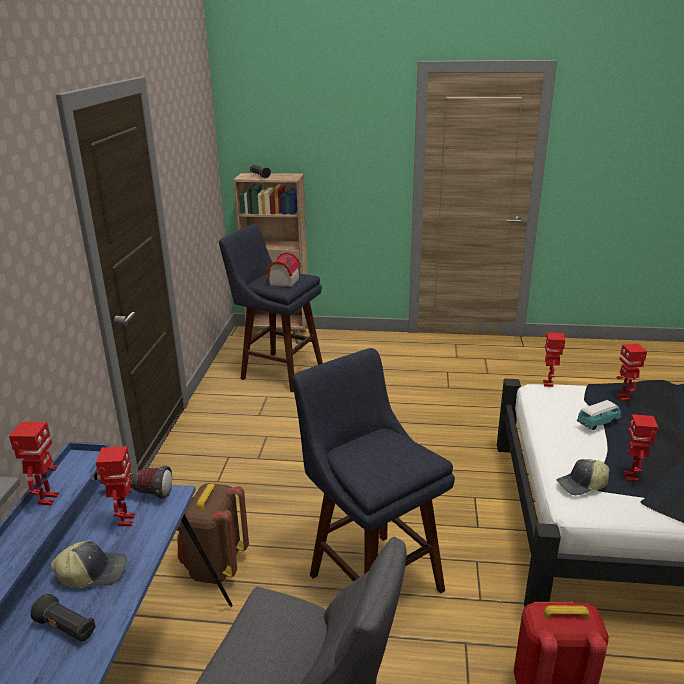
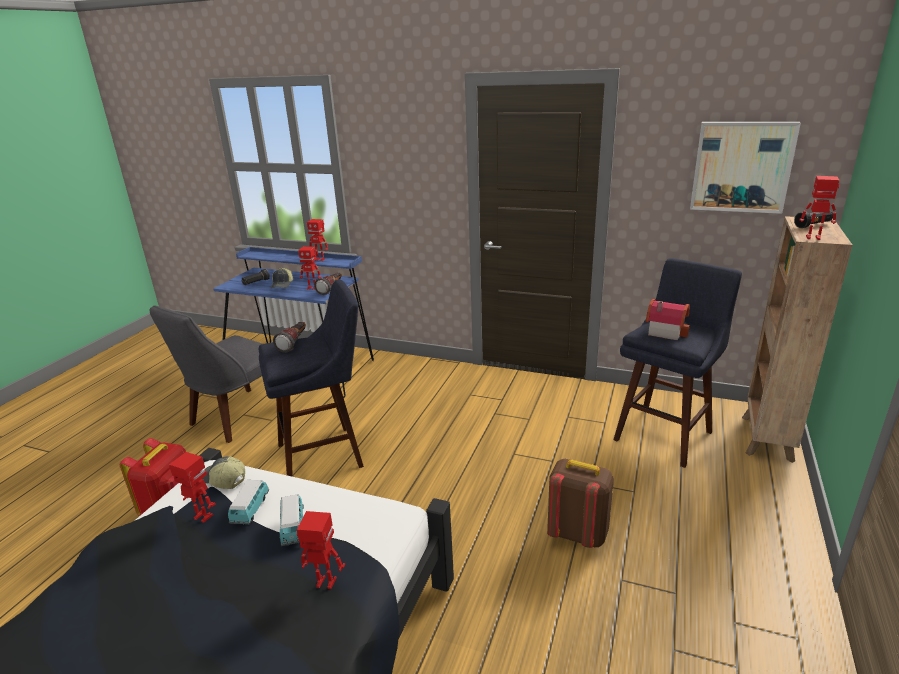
camera: 105 degrees right, 0 degrees up
brown backpack [177,483,249,584] -> brown backpack moved to [547,459,614,548]
toy robot [543,332,565,387] -> toy robot moved to [799,176,840,240]
cap [556,459,610,495] -> cap turned 60 degrees counterclockwise [202,456,245,489]
none -> toy car [228,480,269,524]
none -> flashlight [273,322,306,353]
none -> picture [690,122,801,214]

